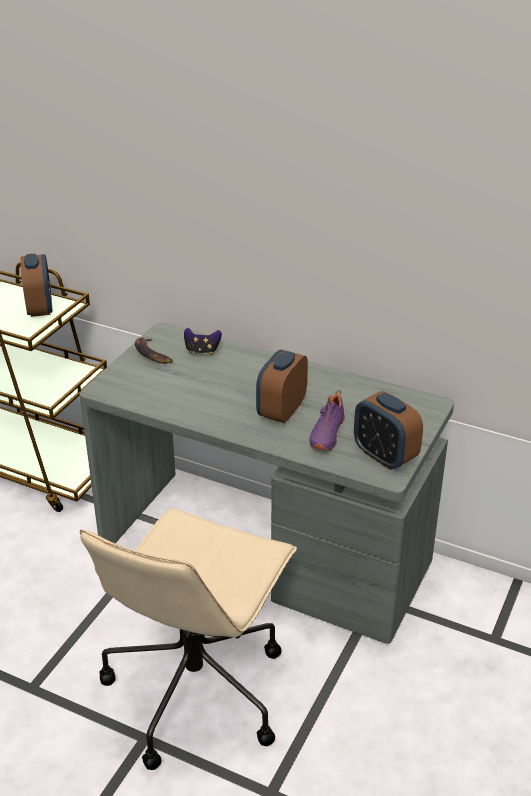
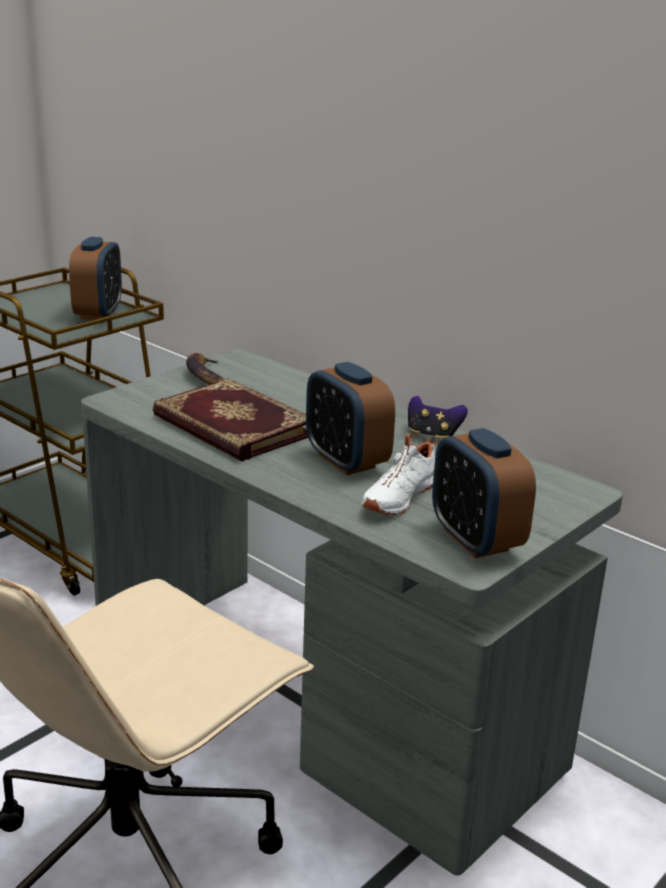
camera: 15 degrees right, 10 degrees down
game controller [184,328,222,355] -> game controller moved to [408,396,468,439]
alarm clock [256,350,308,423] -> alarm clock turned 75 degrees counterclockwise [306,362,395,475]
purple shoe [309,390,345,450] -> white shoe [362,433,436,516]
none -> book [153,378,308,461]

